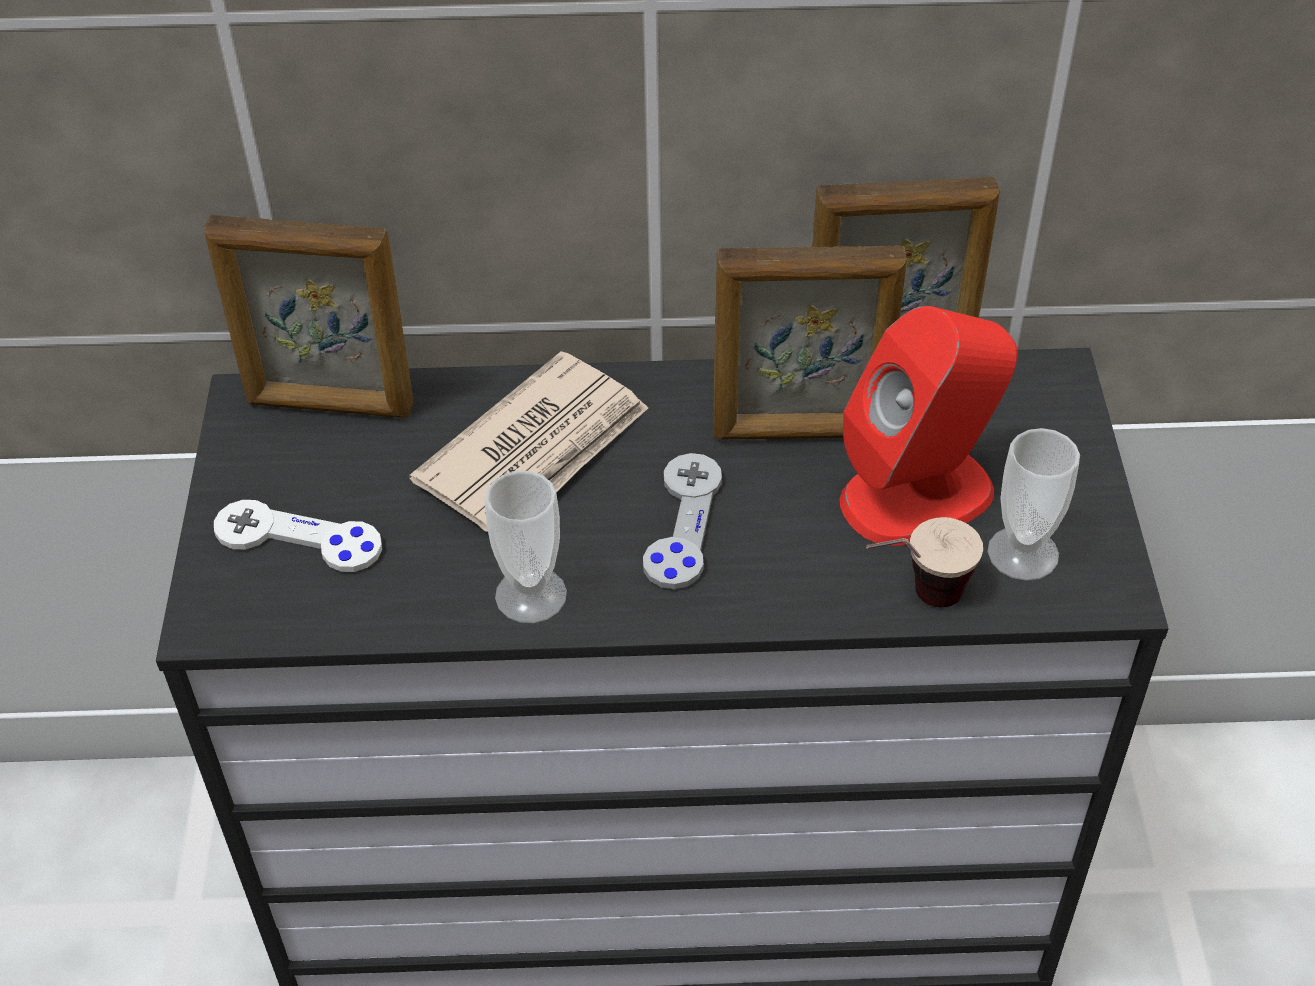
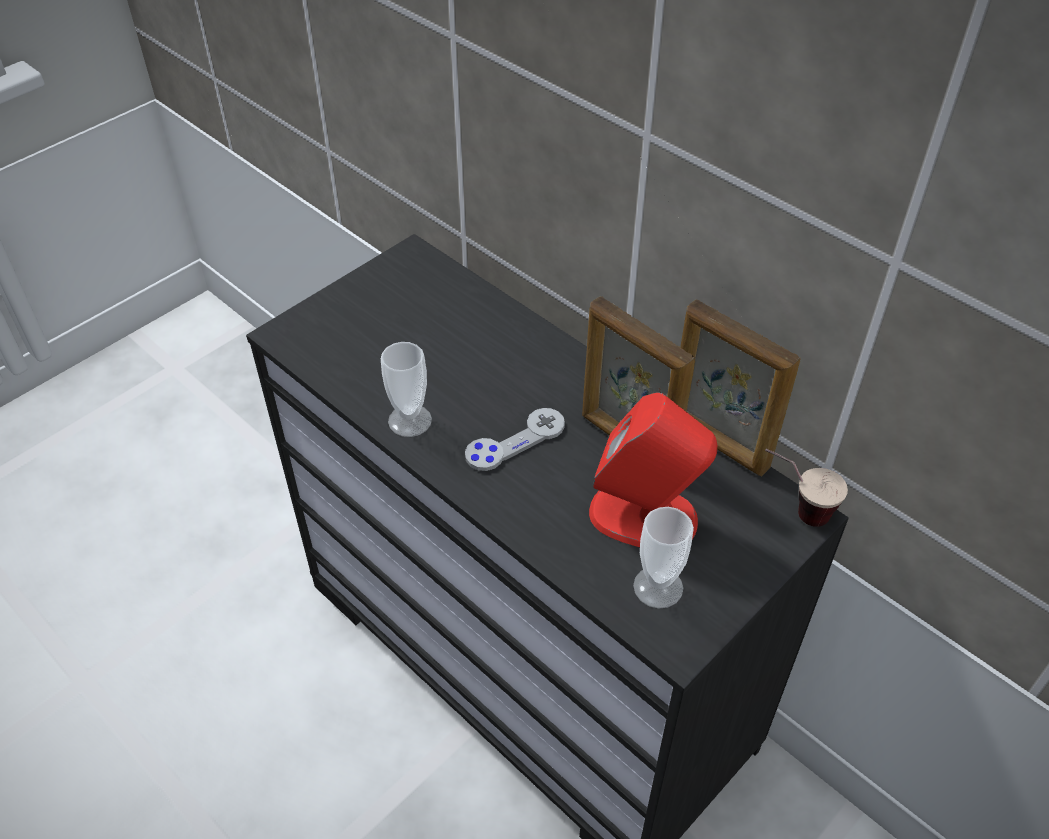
camera: 45 degrees right, 0 degrees up
picture frame [204,214,414,418] -> none
white game controller [214,500,382,572] -> none
newspaper [409,351,648,532] -> none
cup [866,517,983,608] -> cup moved to [765,448,848,527]

